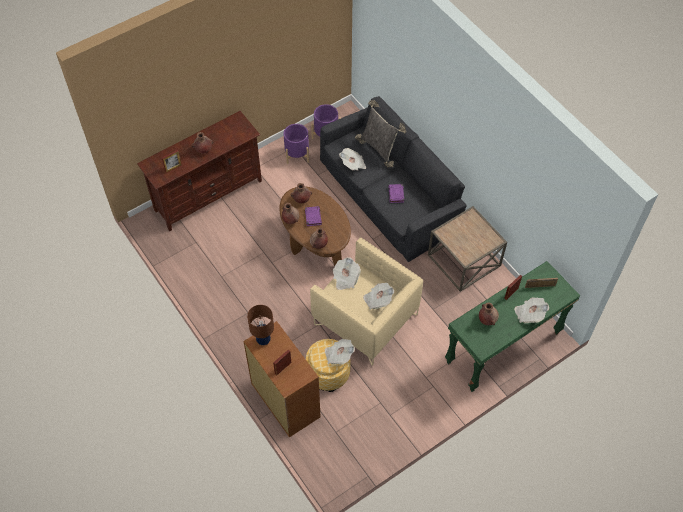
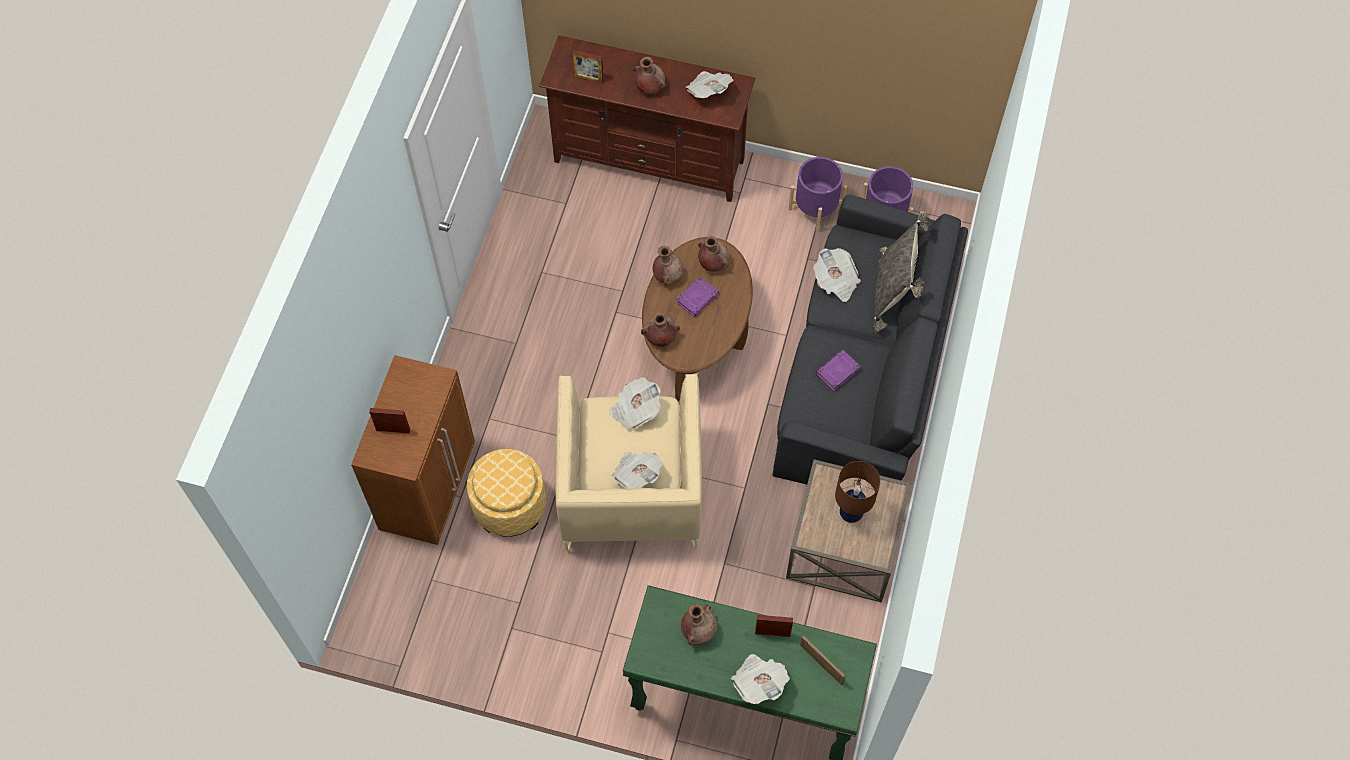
camera: 50 degrees right, 5 degrees up
brown table lamp [247,305,274,345] -> brown table lamp moved to [835,461,880,523]
newspaper [324,339,355,365] -> newspaper moved to [685,71,733,98]

